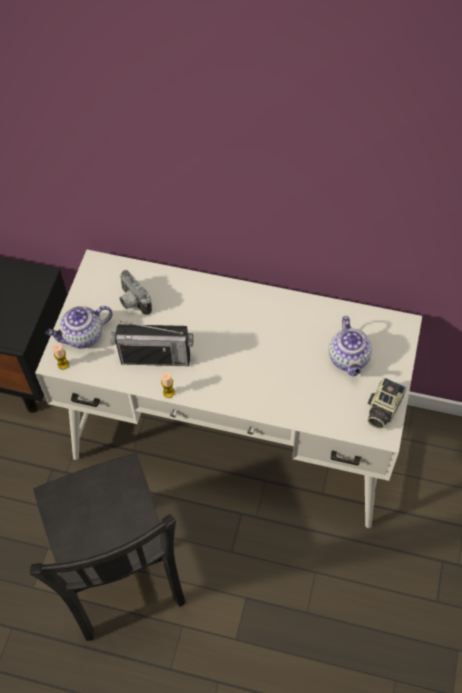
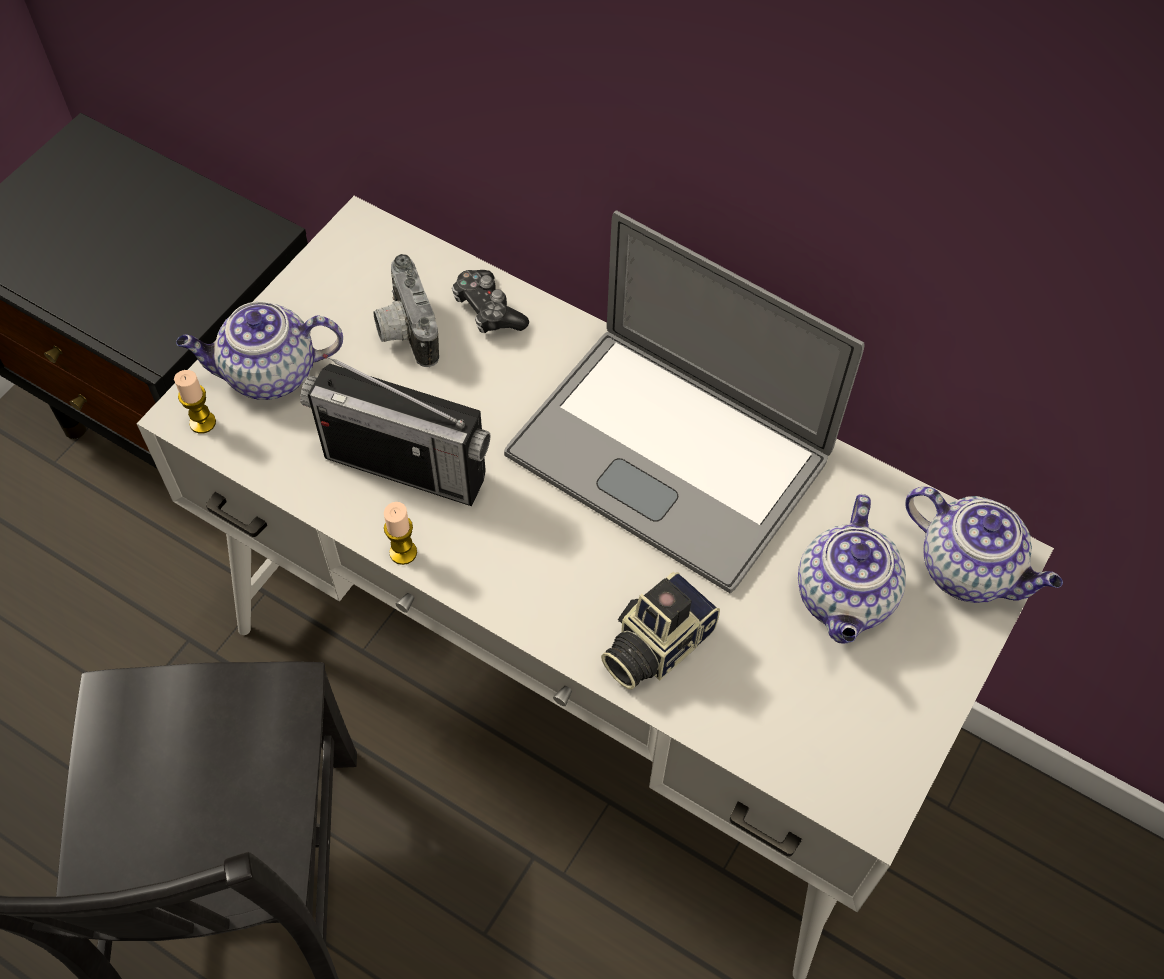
camera: 15 degrees right, 0 degrees up
camera [367,378,407,429] -> camera moved to [601,572,720,690]
none -> game controller [452,270,529,333]
none -> laptop [504,211,865,593]
none -> teapot [905,487,1063,603]

